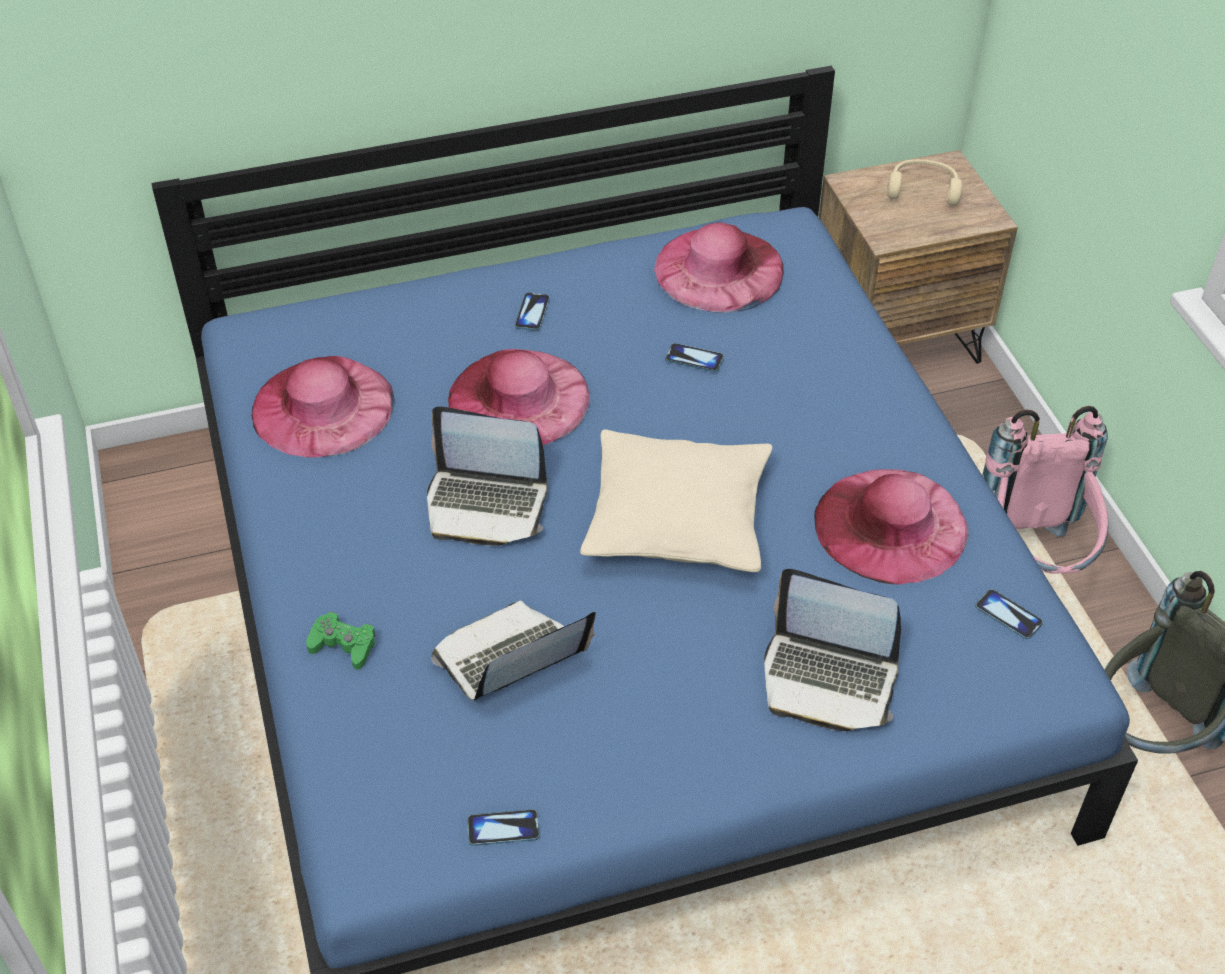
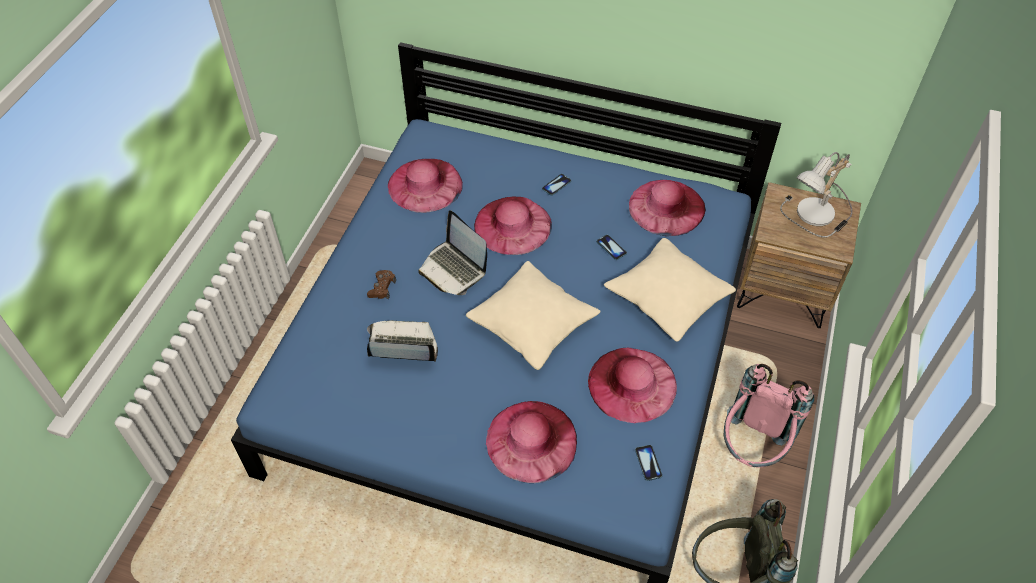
camera: 35 degrees right, 5 degrees up
green game controller [306,612,376,670] -> none
phone [467,809,539,846] -> none
laptop [764,569,901,731] -> pink hat [486,401,577,483]
beige headphones [887,159,962,206] -> table lamp [780,152,853,238]
none -> brown game controller [367,270,396,299]
none -> beige pillow [604,238,736,342]

